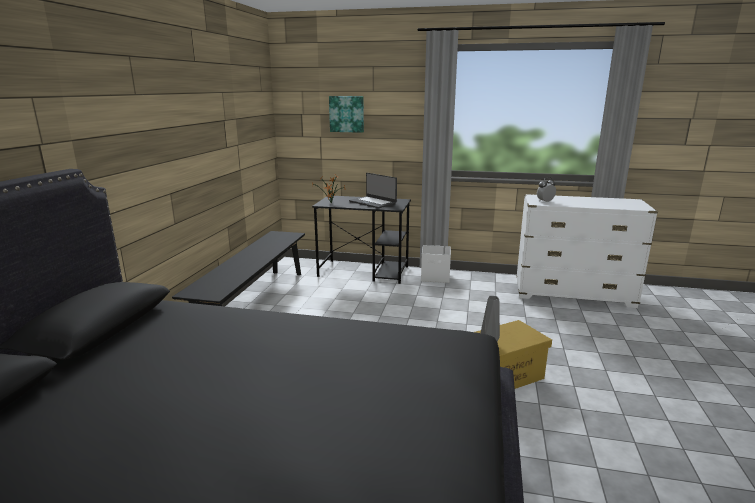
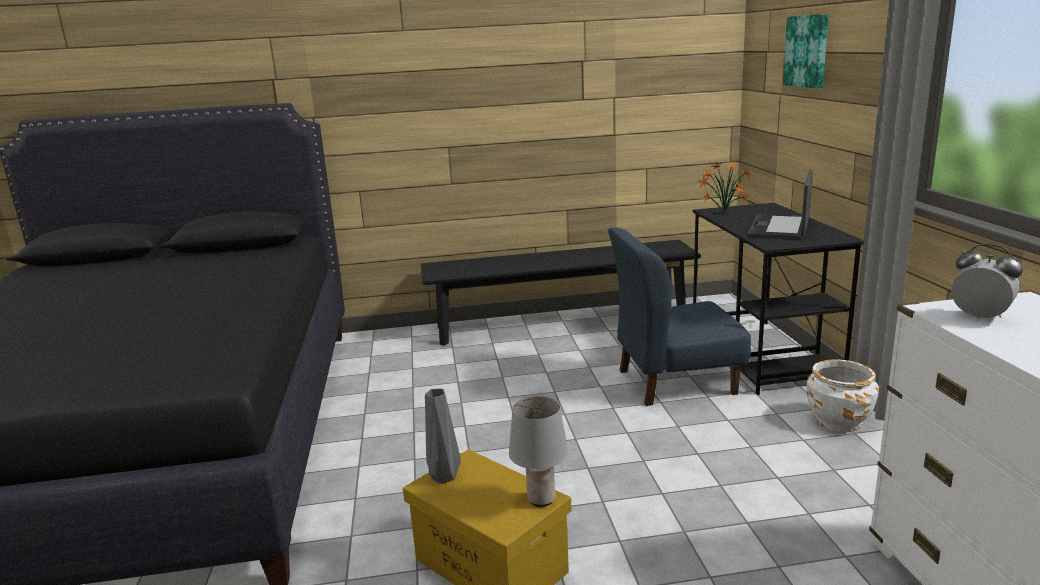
camera: 70 degrees right, 0 degrees up
white storage box [421,245,451,283] -> white planter [806,359,879,432]
none -> grey table lamp [509,397,568,507]
none -> blue chair [608,227,751,406]

